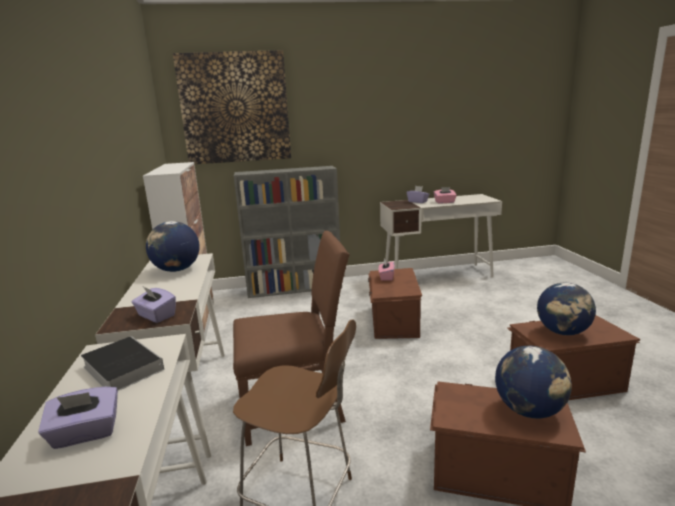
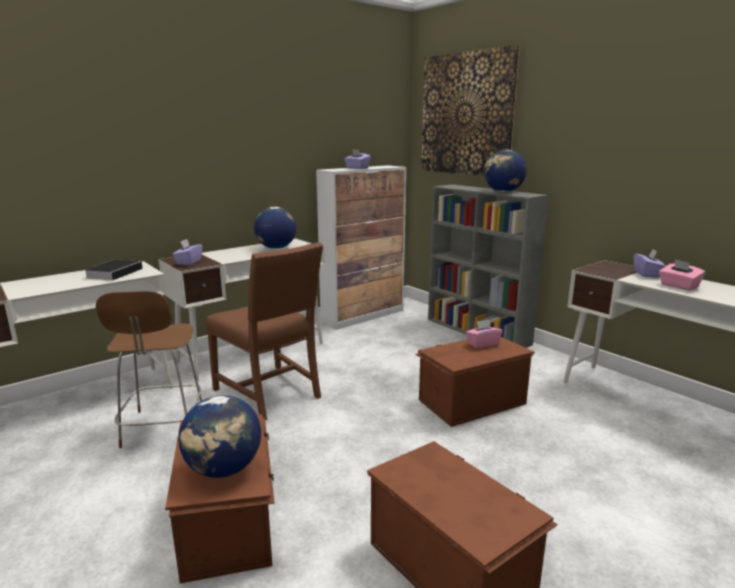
camera: 60 degrees right, 0 degrees up
purple tissue box [38,387,118,449] -> purple tissue box moved to [344,149,371,169]
globe [537,283,596,335] -> globe moved to [484,150,527,192]

